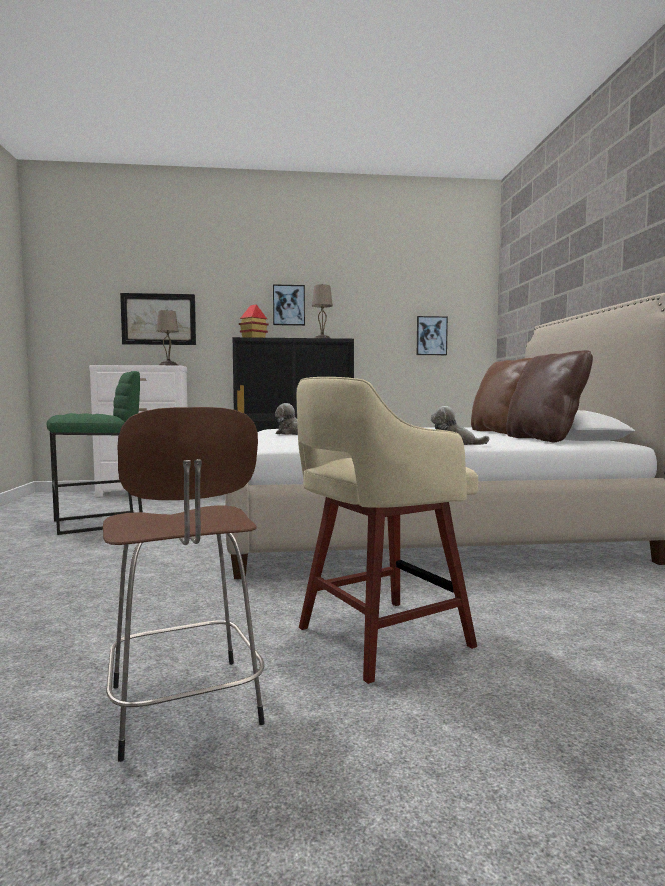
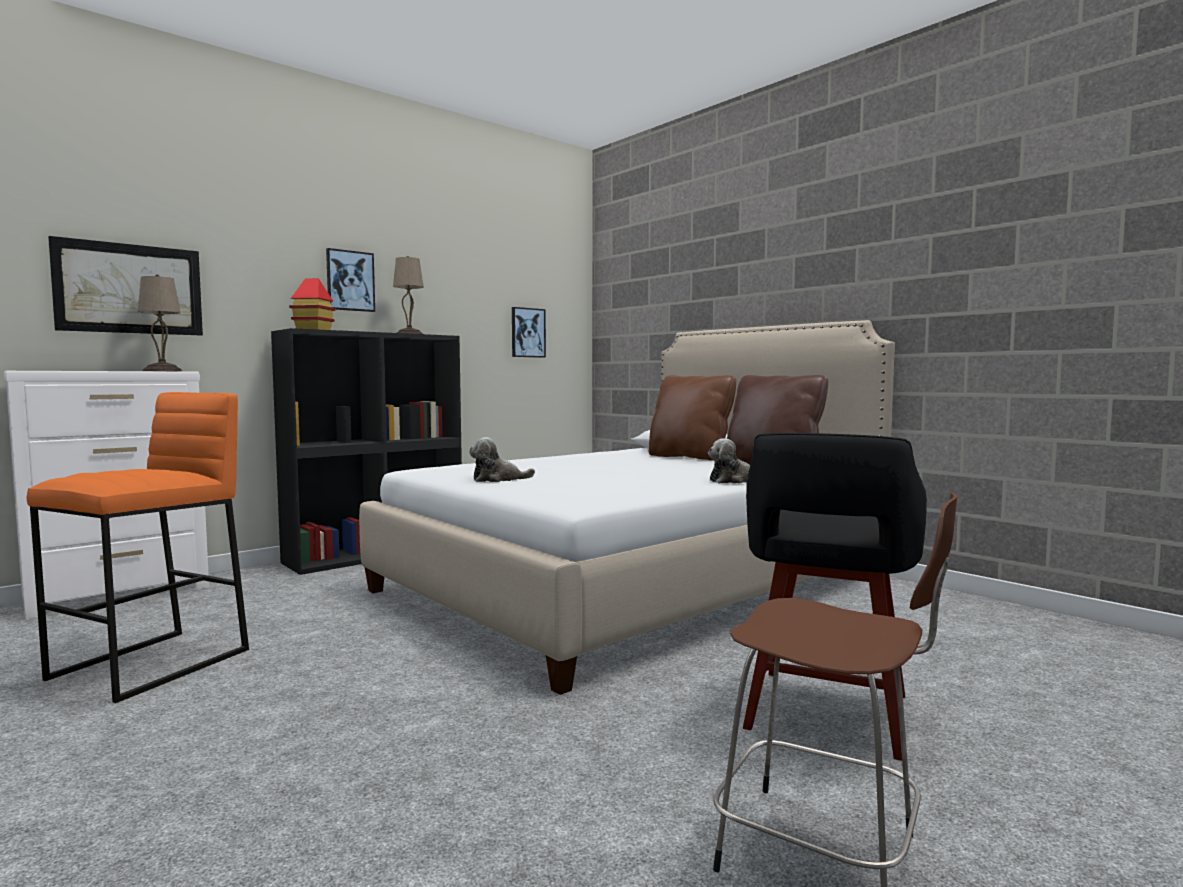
camera: 35 degrees left, 0 degrees up
green stool [47,371,143,535] -> orange stool [27,392,249,703]
beige stool [297,377,478,684] -> black stool [743,433,927,761]

